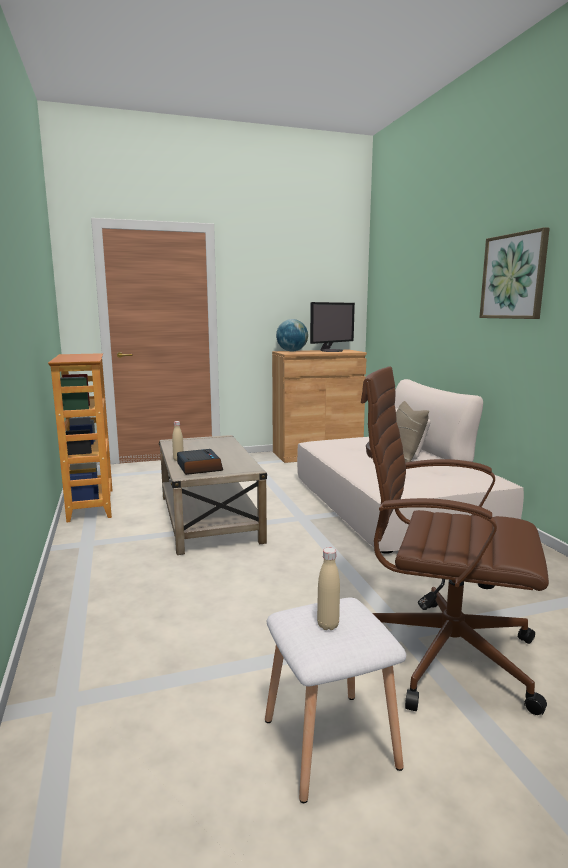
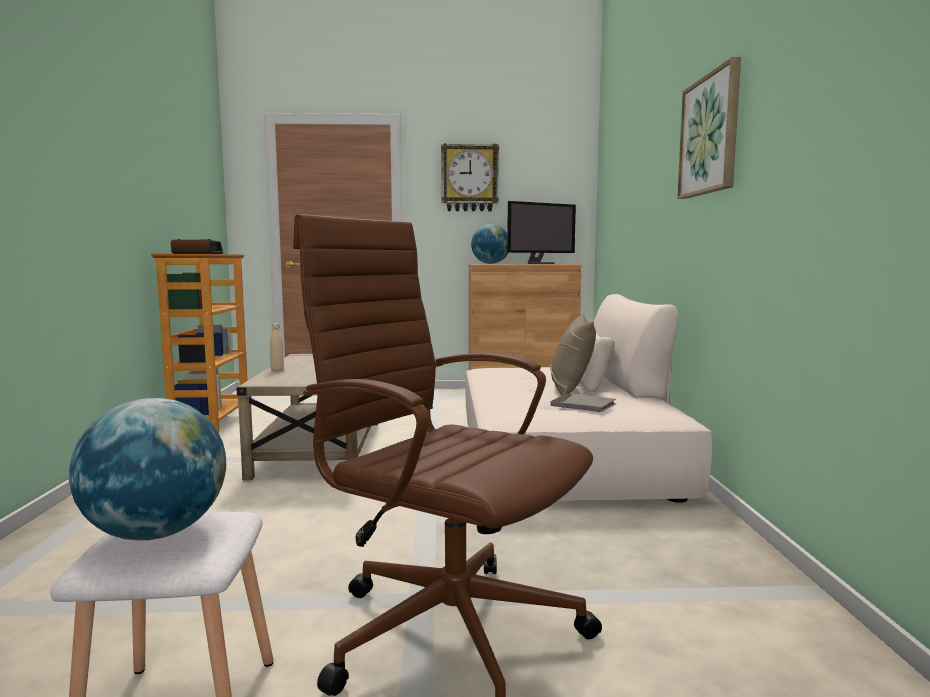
camera: 15 degrees right, 5 degrees down
alarm clock [177,449,223,475] -> alarm clock moved to [171,239,223,254]
beige bottle [317,548,340,630] -> globe [69,398,226,540]
none -> wall clock [441,143,499,211]
none -> grey book [550,393,616,412]

